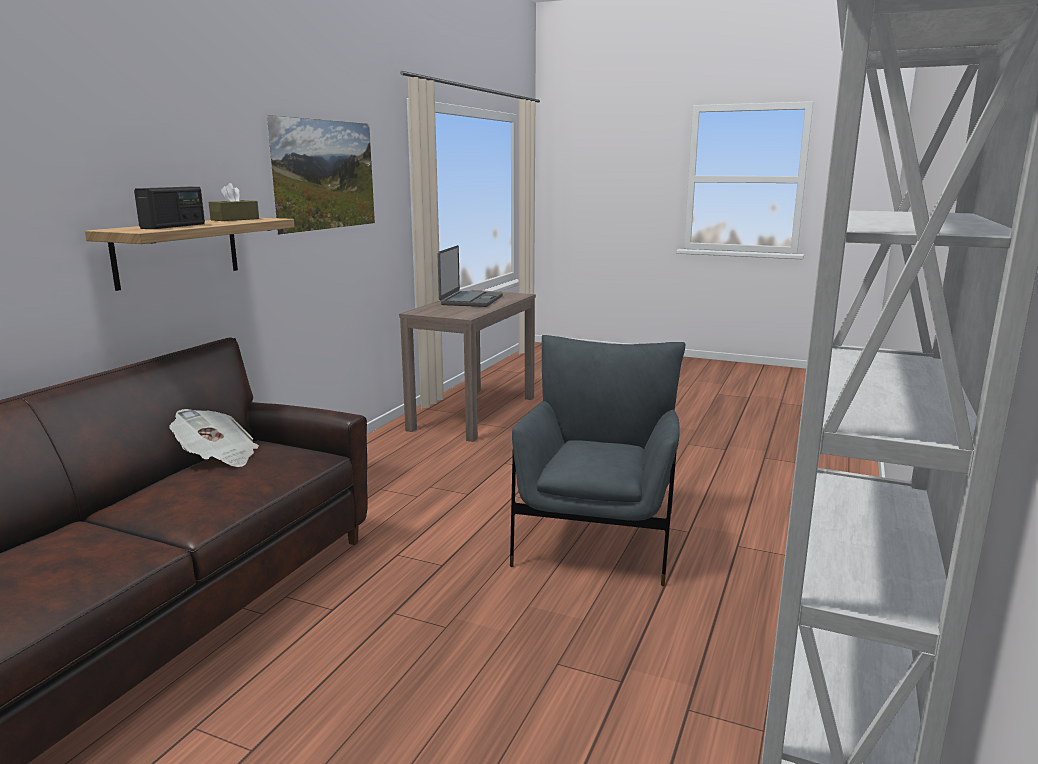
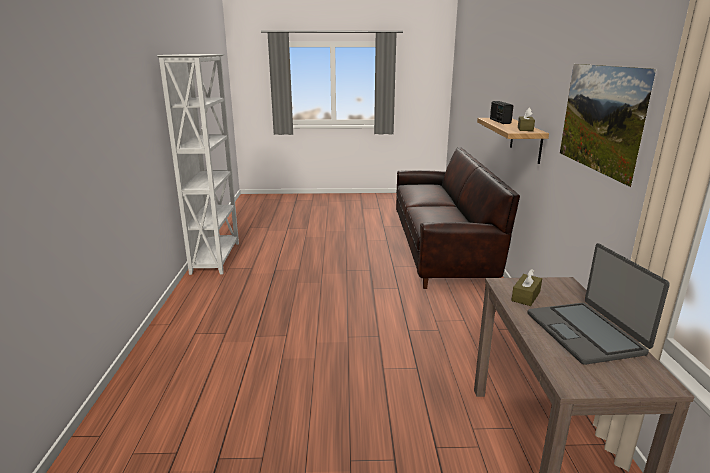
camera: 155 degrees right, 5 degrees up
newspaper [169,409,259,467] -> none
grey armchair [510,335,685,586] -> none
none -> brown tissue box [511,269,542,306]

